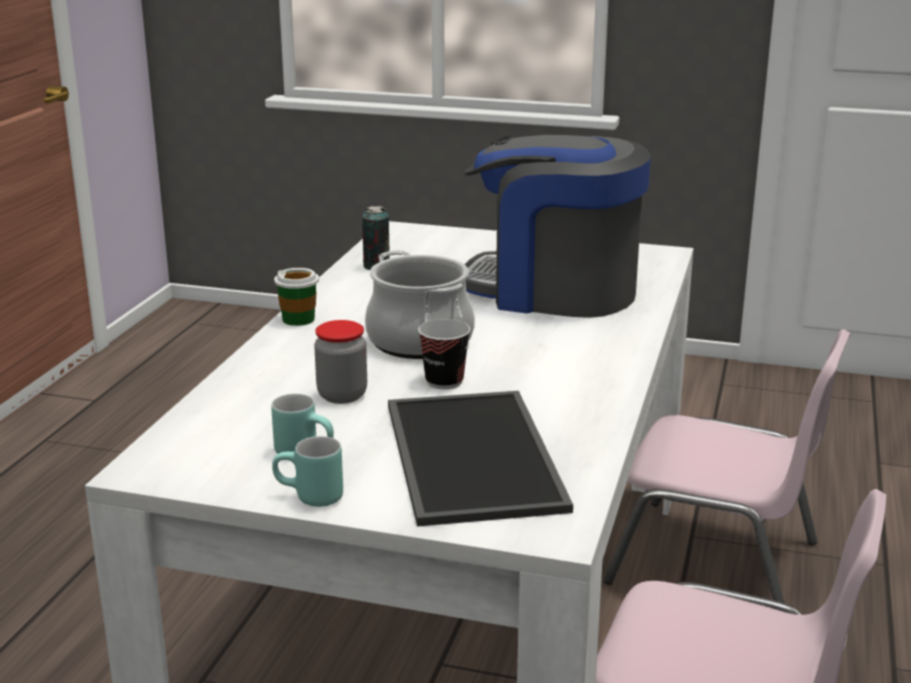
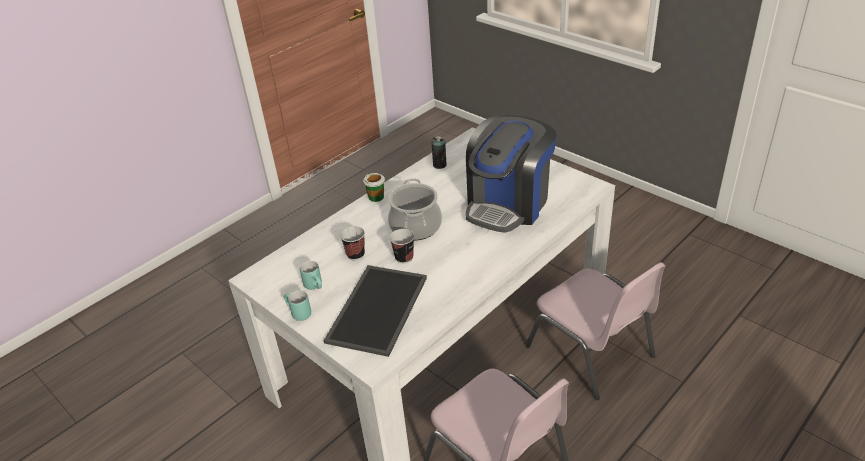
camera: 30 degrees right, 15 degrees up
jar [314,320,367,404] -> cup [340,226,365,260]
coffee machine [464,135,651,318] -> coffee machine turned 105 degrees counterclockwise [466,115,557,233]

